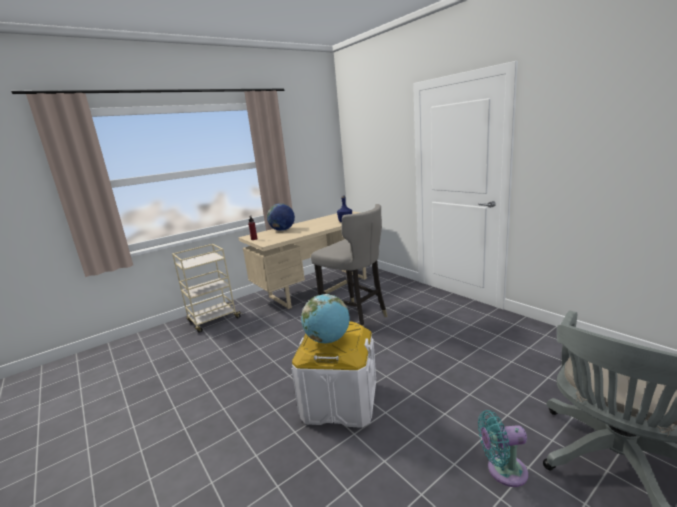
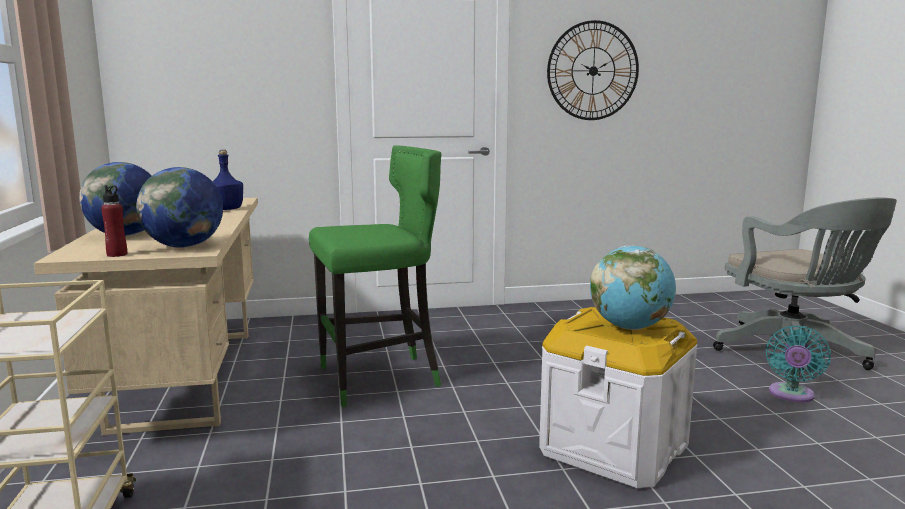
camera: 65 degrees left, 5 degrees down
grey stool [311,204,387,327] -> green stool [309,145,441,407]
none -> globe [136,167,223,248]
none -> wall clock [547,20,639,120]

